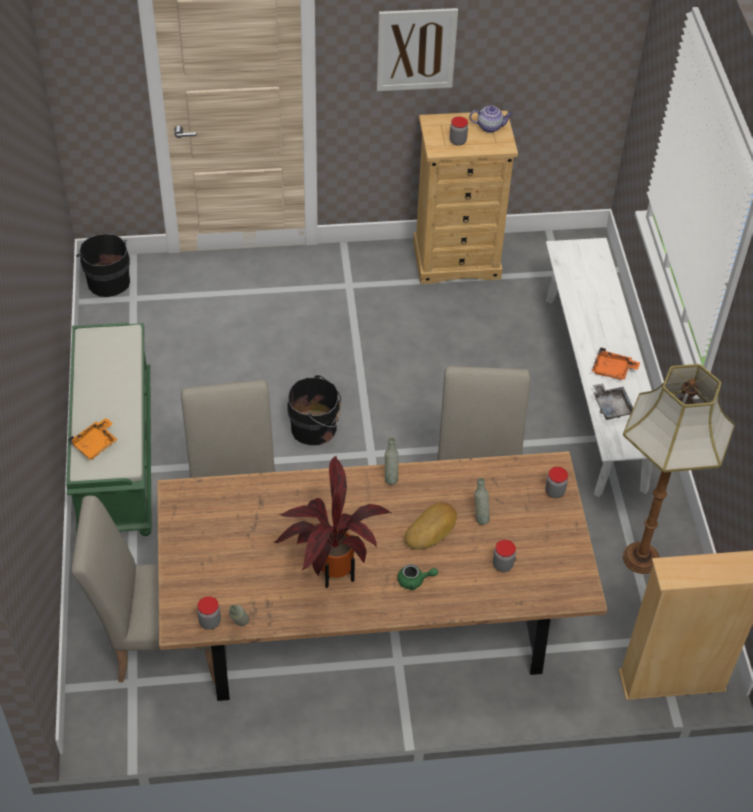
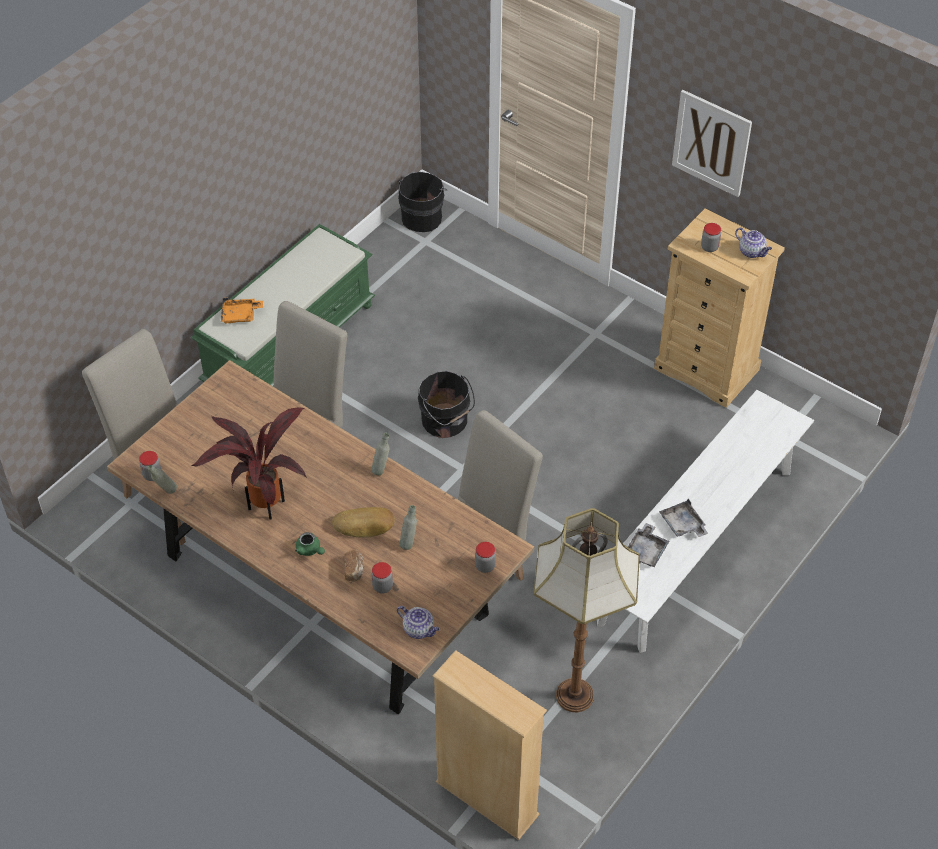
camera: 45 degrees right, 0 degrees up
orange tray [592,347,640,380] -> grey tray [659,499,708,537]
none -> bread [344,549,364,582]
none -> teapot [397,606,440,639]

